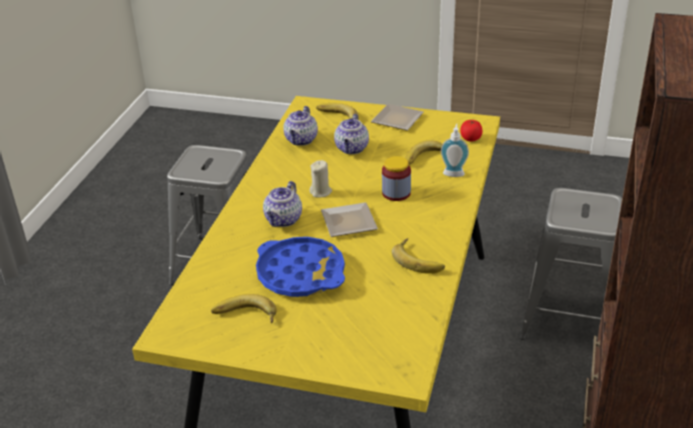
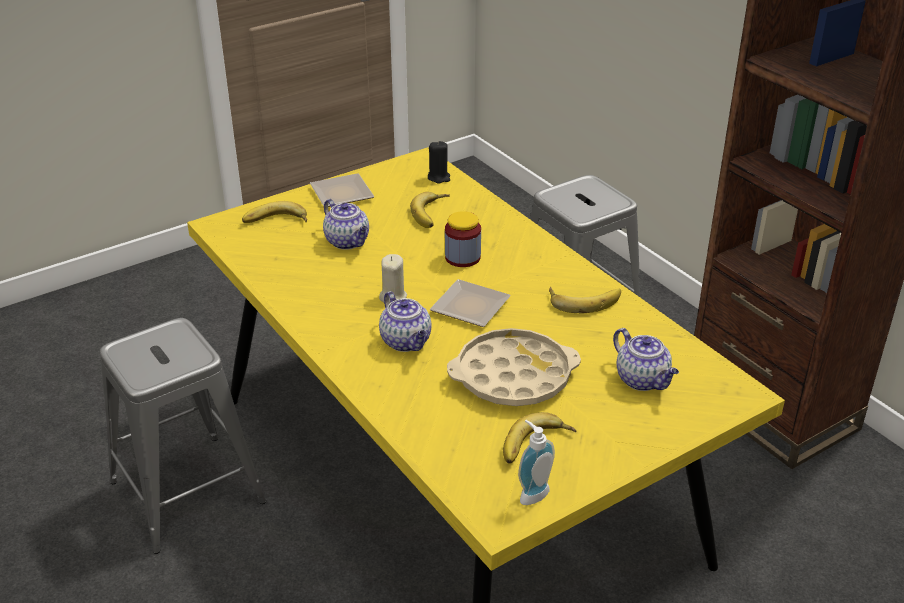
camera: 50 degrees left, 0 degrees up
blue tray [256,237,345,297] -> beige tray [447,328,581,406]
teapot [283,106,318,146] -> teapot moved to [613,328,679,391]
soap dispenser [441,124,469,177] -> soap dispenser moved to [518,420,555,505]
tomato [460,120,483,142] -> black candle [428,141,450,184]

